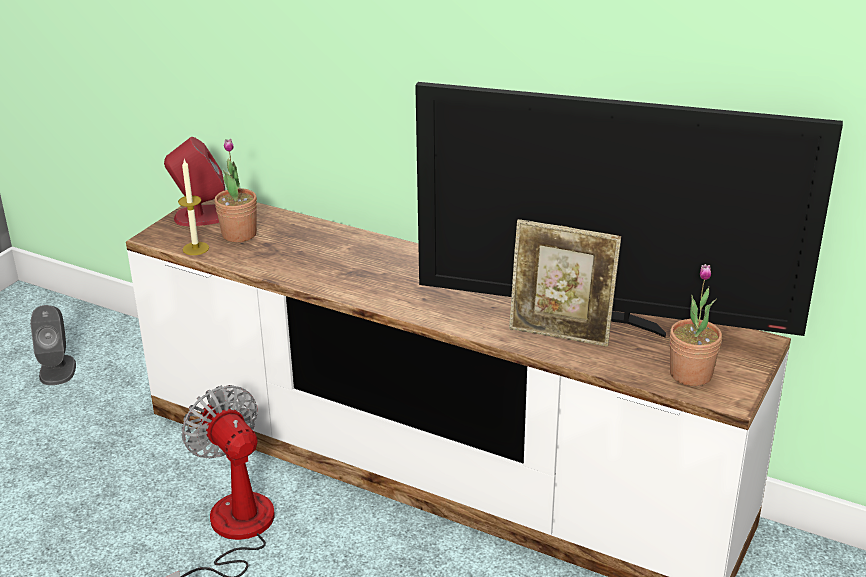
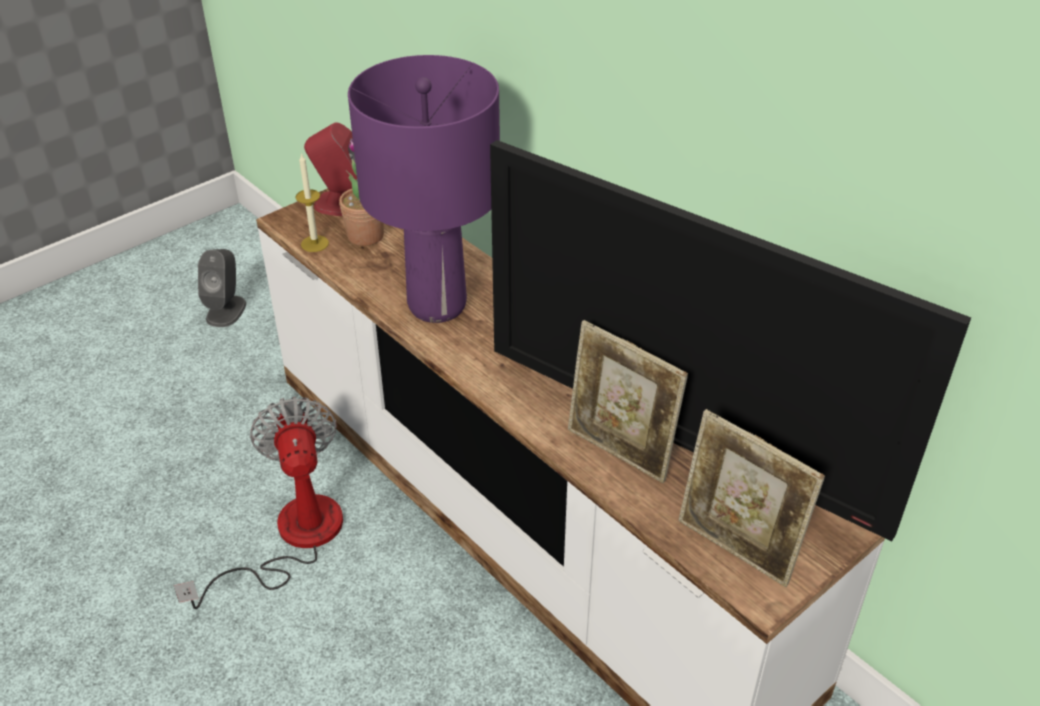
camera: 20 degrees right, 10 degrees up
potted plant [670,264,722,386] -> picture frame [679,409,825,587]
none -> purple table lamp [348,55,500,323]

